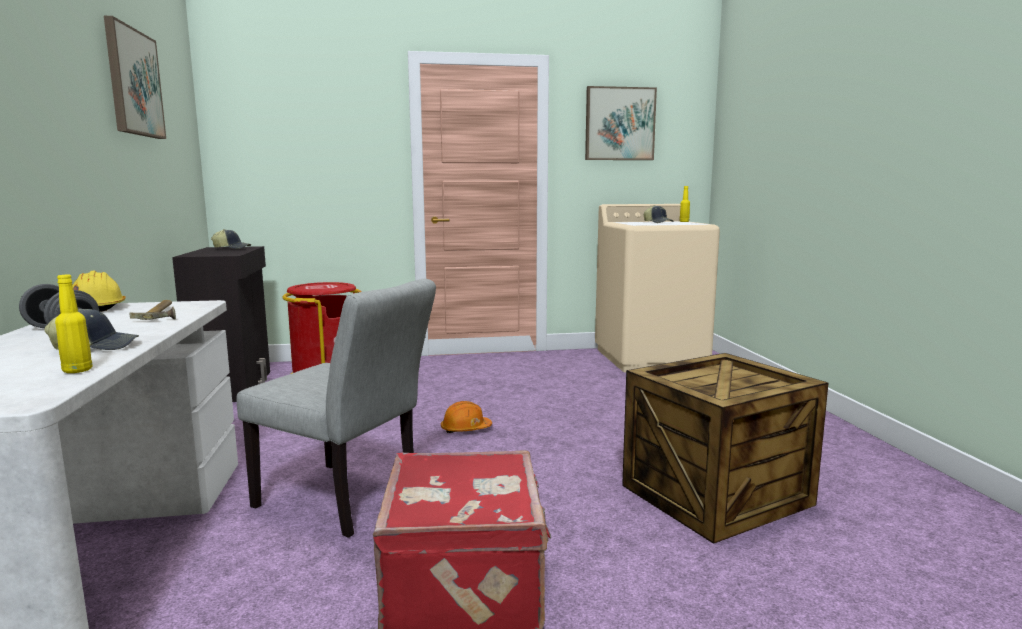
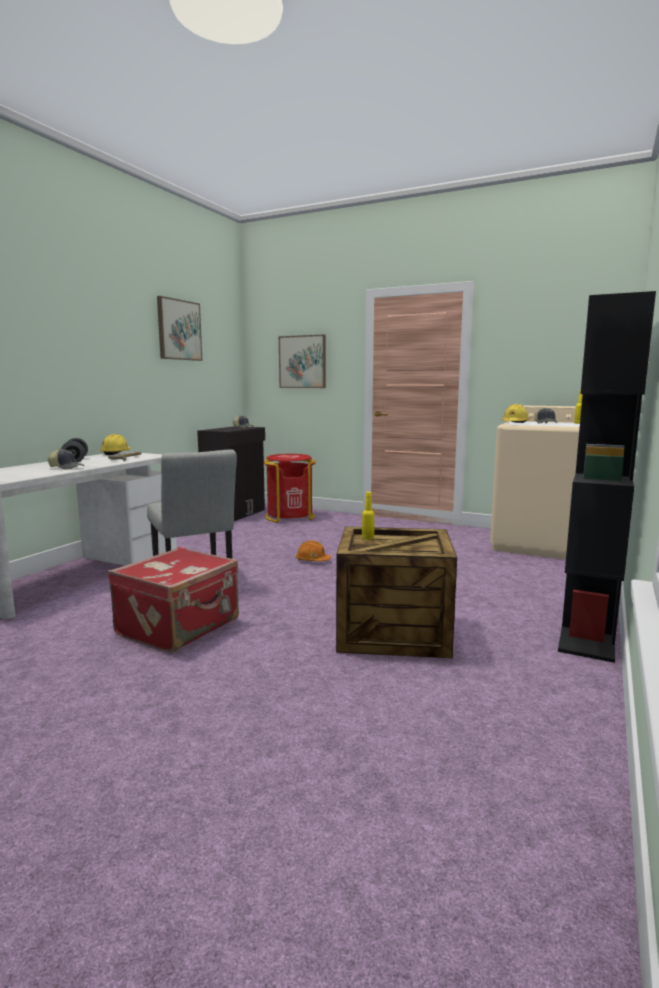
camera: 35 degrees right, 0 degrees up
yellow bottle [55,275,93,373] -> yellow bottle moved to [362,492,374,540]
picture [585,86,657,160] -> picture moved to [279,334,326,388]
none -> yellow hard hat [502,404,530,423]
none -> black bookcase [558,291,656,663]

